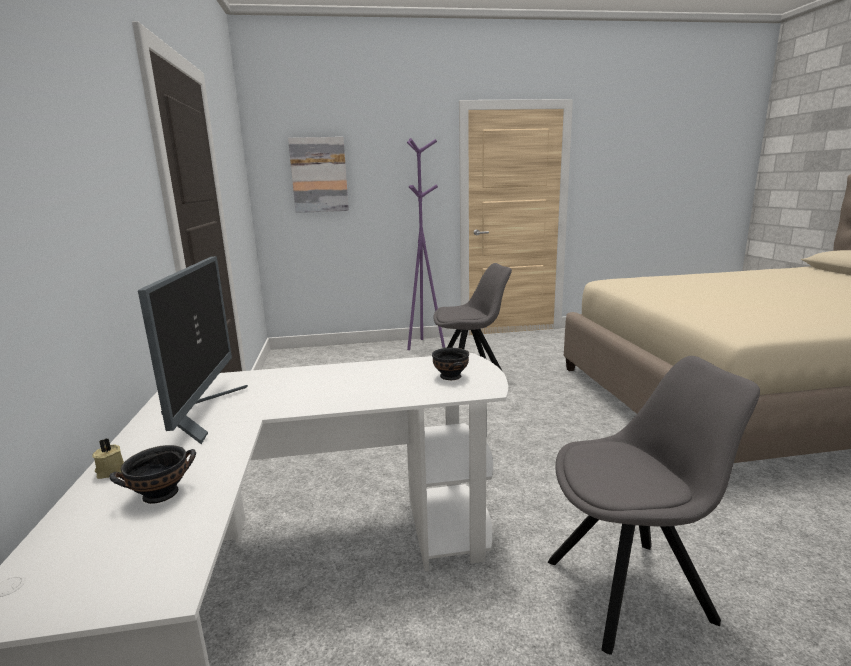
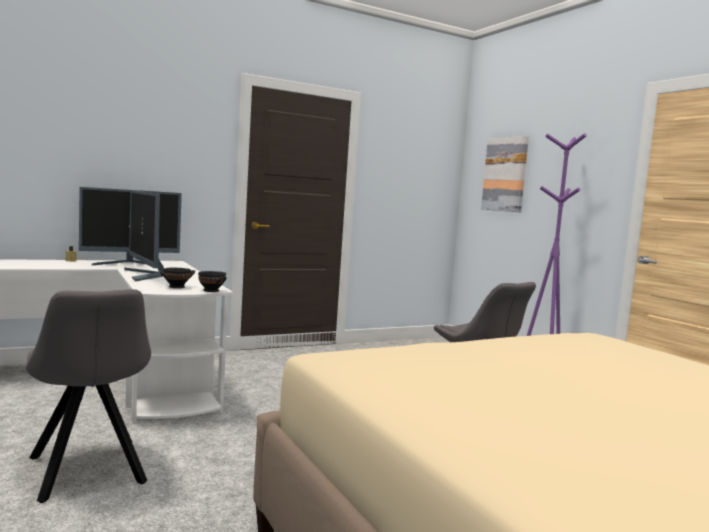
camera: 70 degrees right, 10 degrees down
black bowl [109,445,196,504] -> black bowl moved to [198,271,227,292]
none -> monitor [124,190,164,281]

